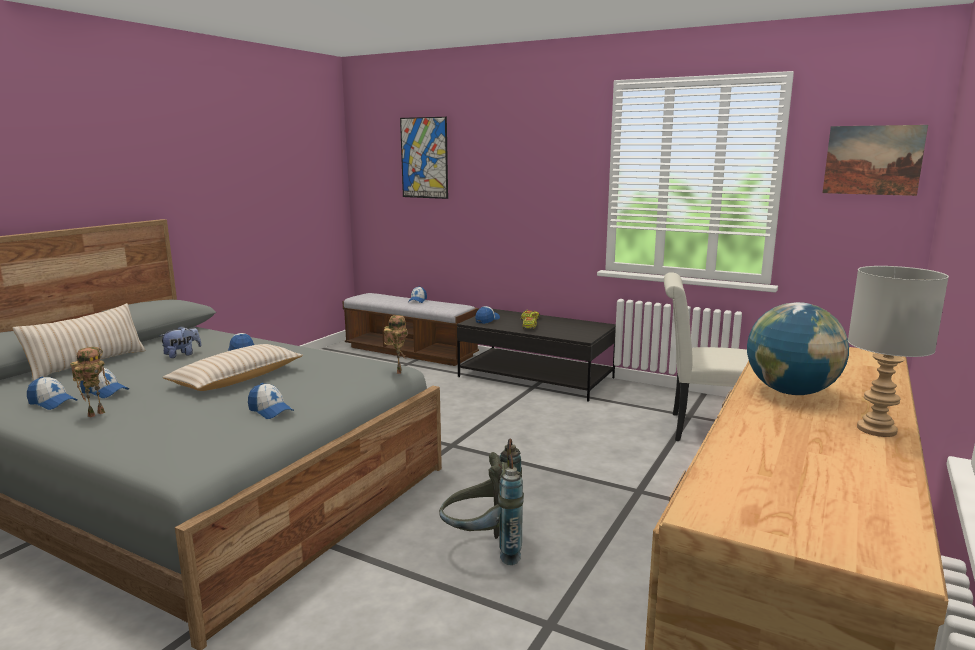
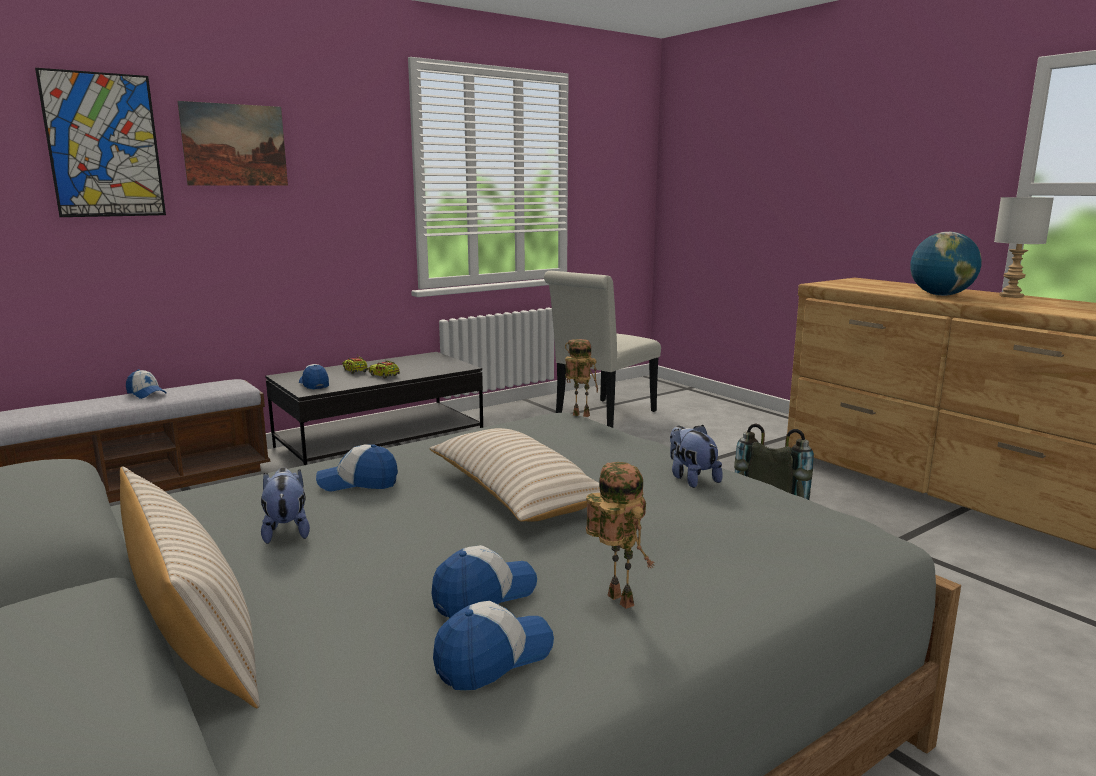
camera: 65 degrees left, 0 degrees up
cap [248,383,294,419] -> plush toy [670,425,723,488]
picture [823,125,928,196] -> picture moved to [177,101,288,186]

